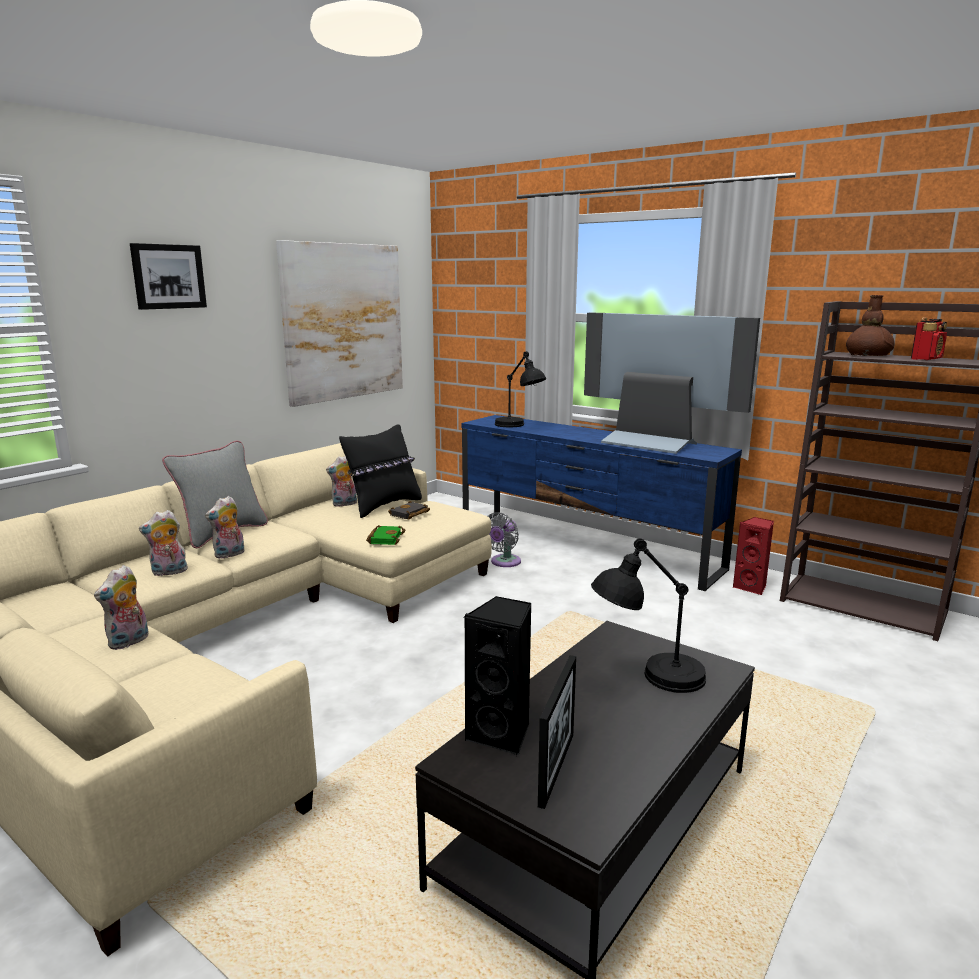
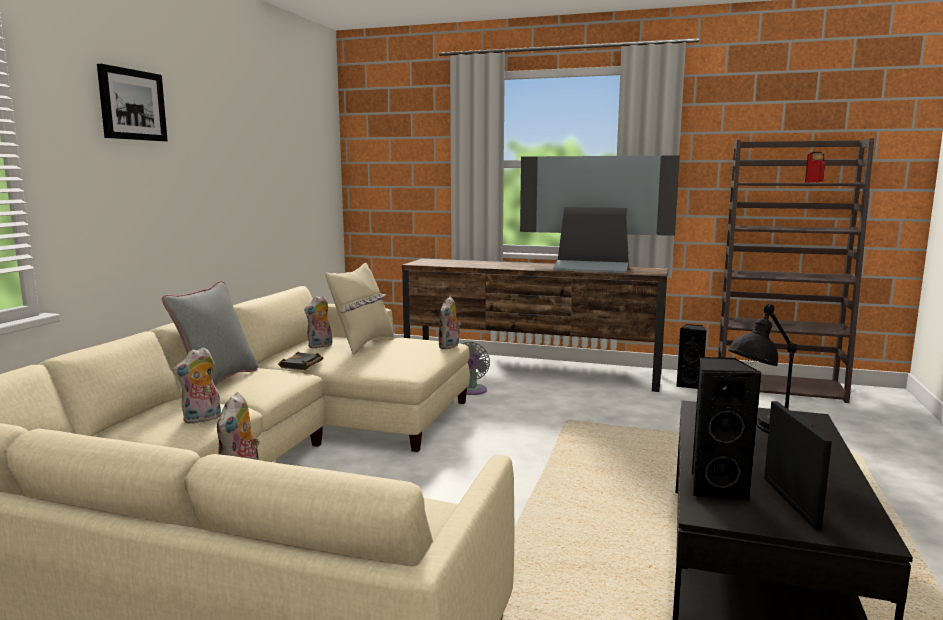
camera: 20 degrees left, 5 degrees down
plush toy [205,496,245,559] -> plush toy moved to [439,296,461,349]
picture [276,240,403,407] -> none
black pillow [339,424,422,518] -> beige pillow [325,263,394,355]
green book [366,525,406,545] -> none
black book [388,501,430,519] -> black book moved to [278,352,323,370]
blue tv stand [462,415,742,591] -> brown tv stand [402,259,668,392]
black table lamp [495,352,546,427] -> none
red speaker [733,517,774,595] -> black speaker [676,324,707,389]
brown vase [846,295,895,356] -> none

